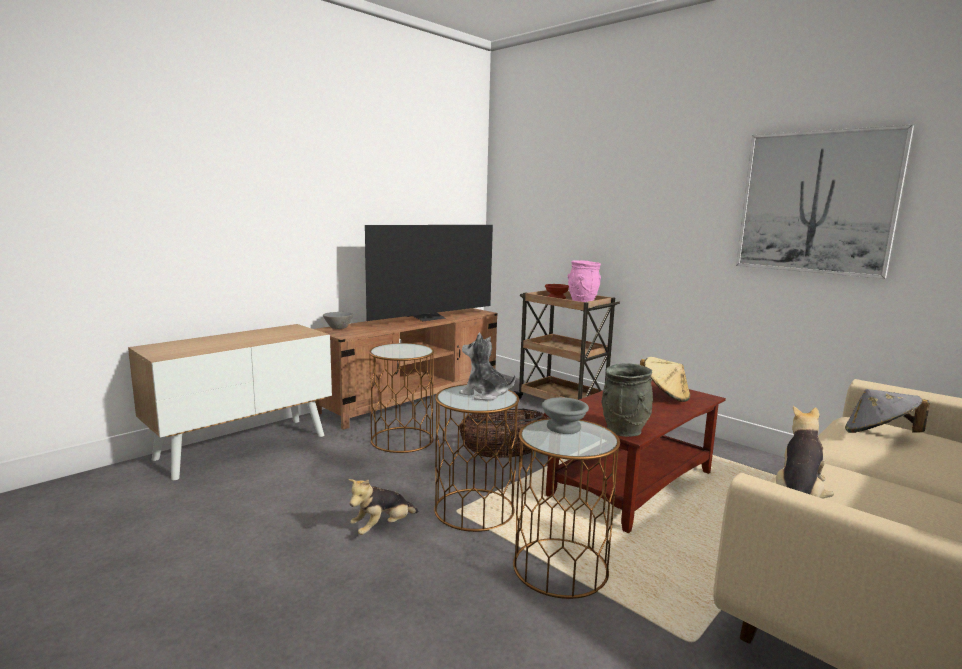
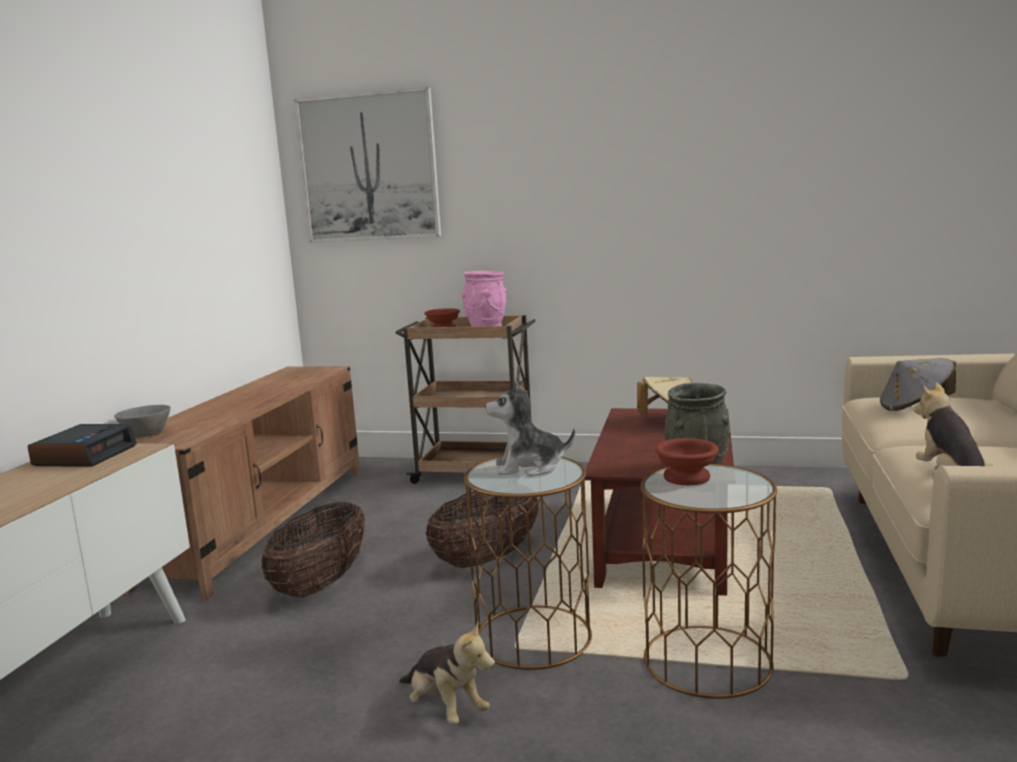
camera: 30 degrees left, 0 degrees up
plush toy [348,479,419,535] -> plush toy turned 60 degrees counterclockwise [399,621,495,724]
television [365,225,493,321] -> none
brown side table [369,343,434,453] -> basket [261,502,365,597]
grey bowl [542,397,589,434] -> brown bowl [655,438,719,485]
picture [736,125,914,279] -> picture moved to [294,87,441,243]
none -> alarm clock [28,424,137,467]

